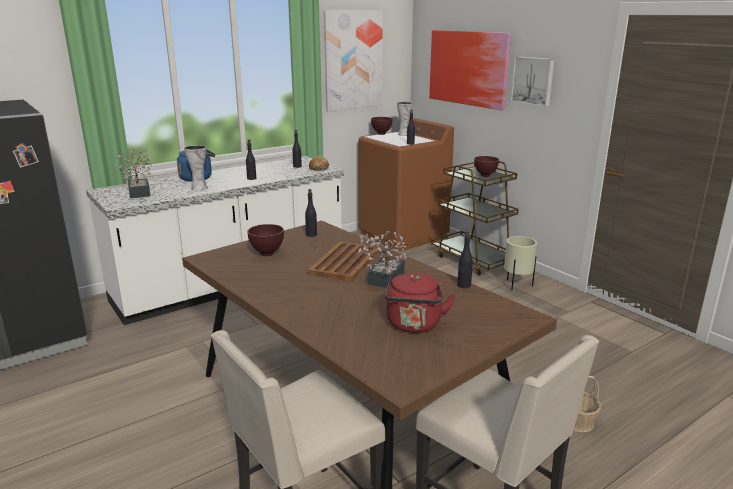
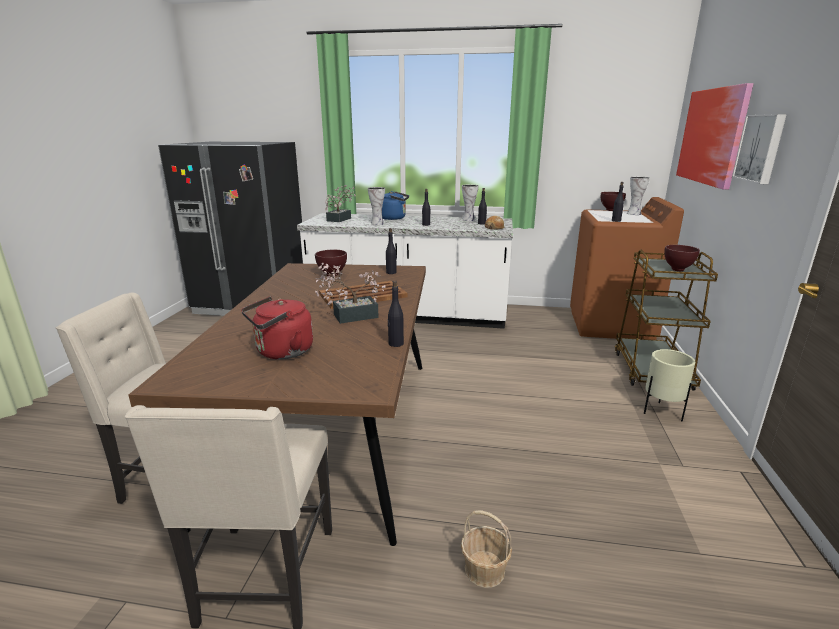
camera: 45 degrees right, 0 degrees up
picture [324,11,383,111] -> none
none -> vase [462,184,479,221]

